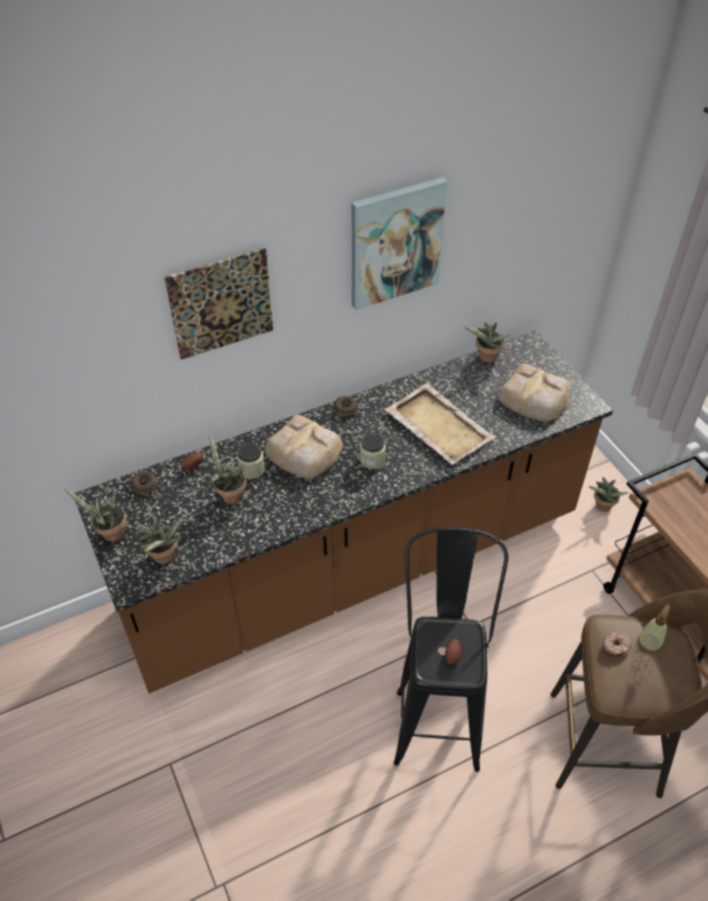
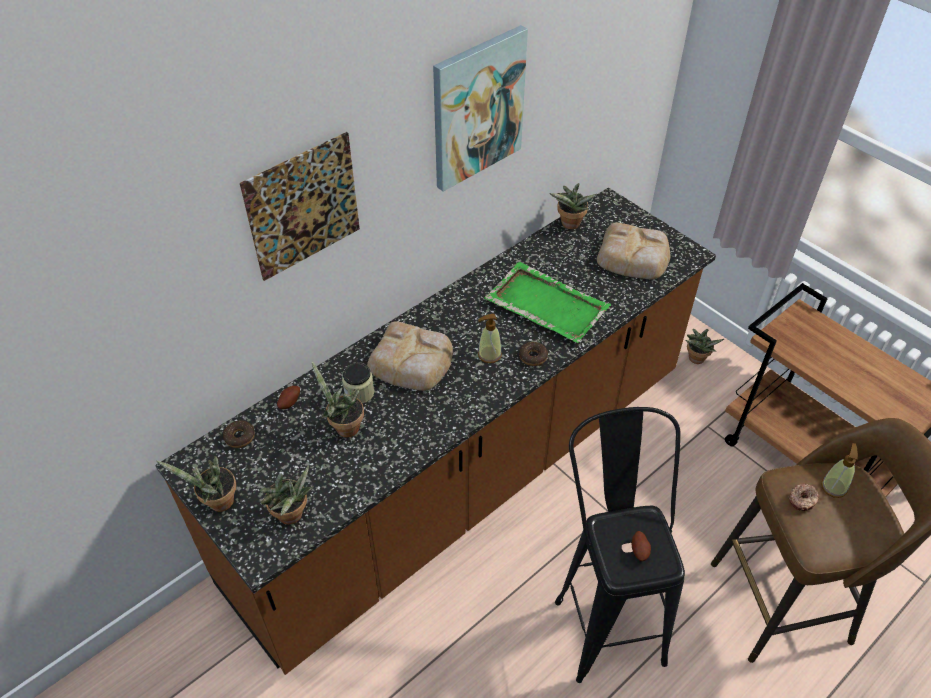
camera: 15 degrees left, 0 degrees up
donut [333,396,358,416] -> donut moved to [519,342,548,366]
jar [360,433,386,469] -> soap dispenser [478,314,502,363]
beige tray [384,383,496,465] -> green tray [484,262,611,343]

